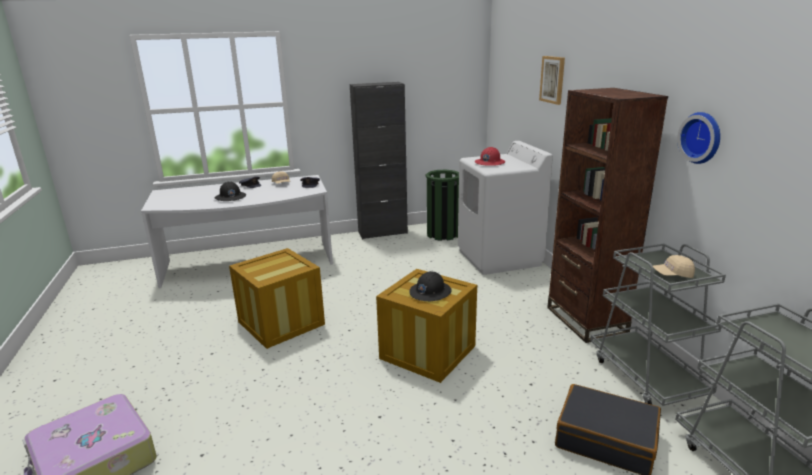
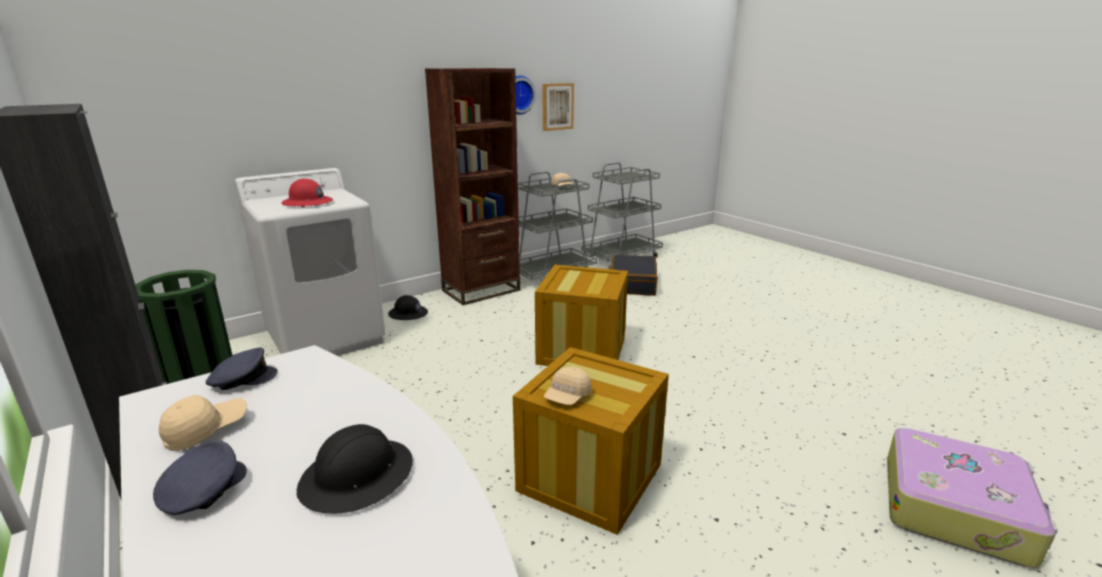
camera: 110 degrees left, 0 degrees up
black hard hat [409,271,452,301] -> black hard hat moved to [388,295,428,320]
picture [539,56,565,105] -> picture moved to [542,83,574,131]
none -> beige cap [544,367,592,405]

